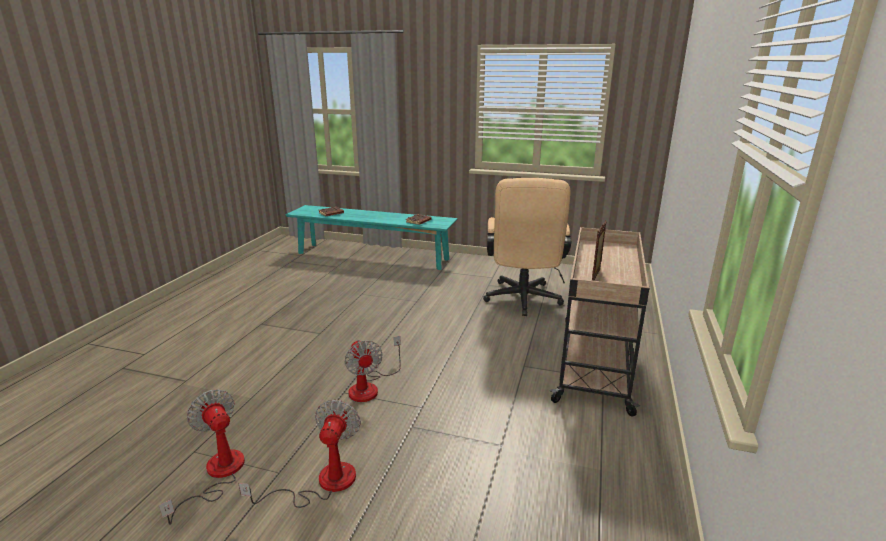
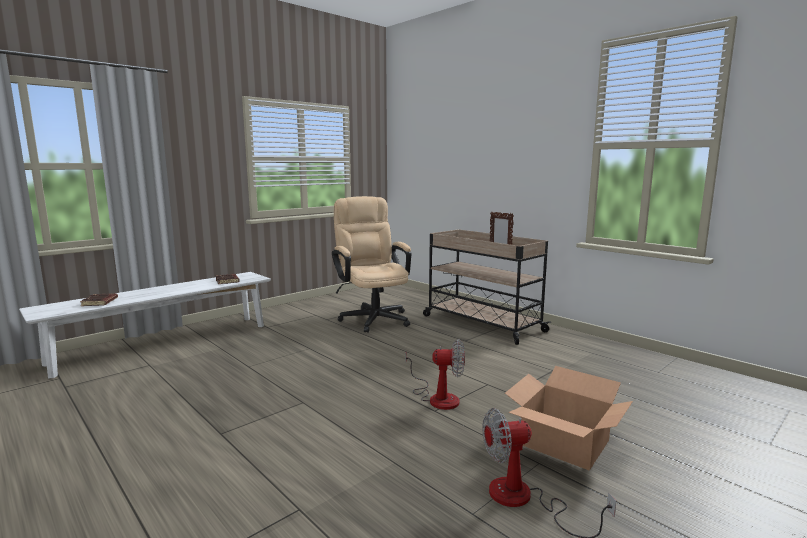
camera: 60 degrees left, 10 degrees down
fan [238,400,361,508] -> cardboard box [505,366,633,470]
turquoise bench [285,205,457,270] -> white bench [19,272,271,378]
beige office chair [483,178,571,316] -> beige office chair turned 150 degrees counterclockwise [332,196,411,333]

